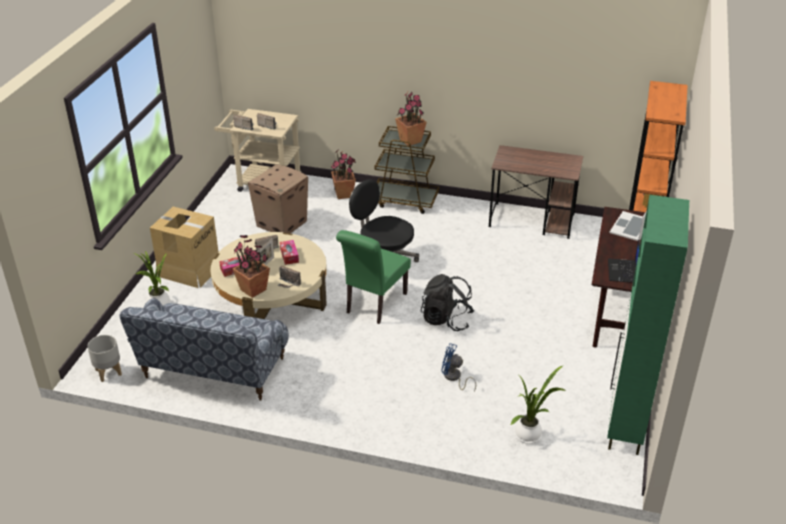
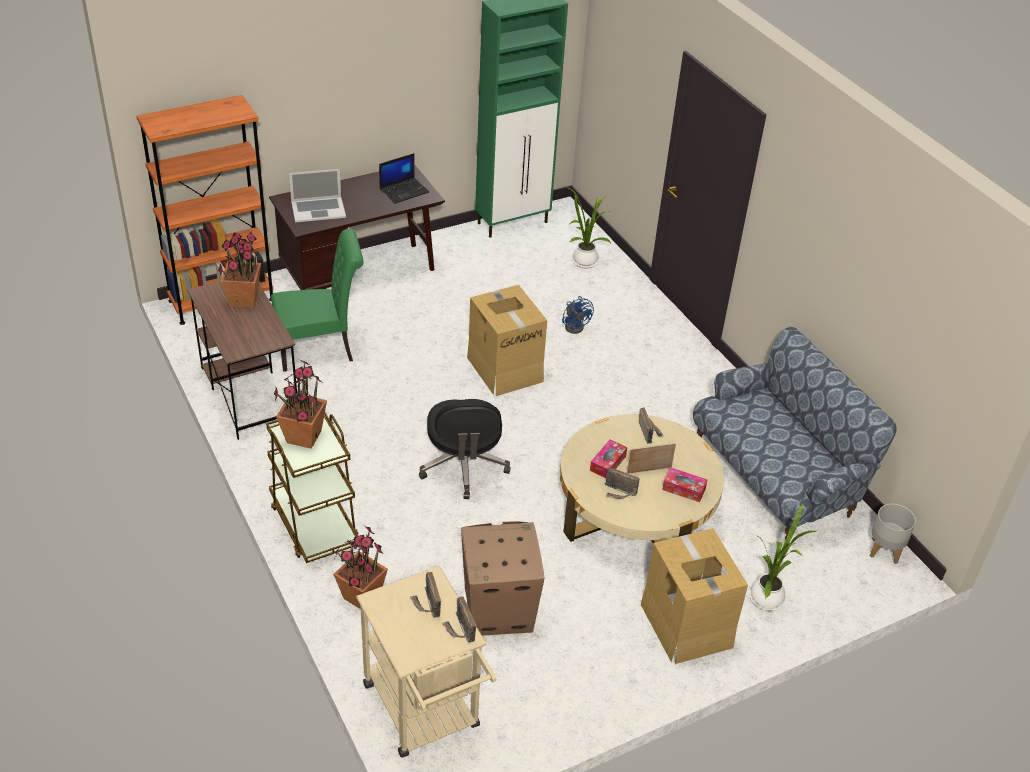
camera: 135 degrees left, 5 degrees up
potted plant [232,235,270,298] -> potted plant moved to [218,232,261,308]
green chair [336,230,411,324] -> green chair moved to [271,229,364,372]
black backpack [421,274,475,331] -> cardboard box [467,285,547,396]

